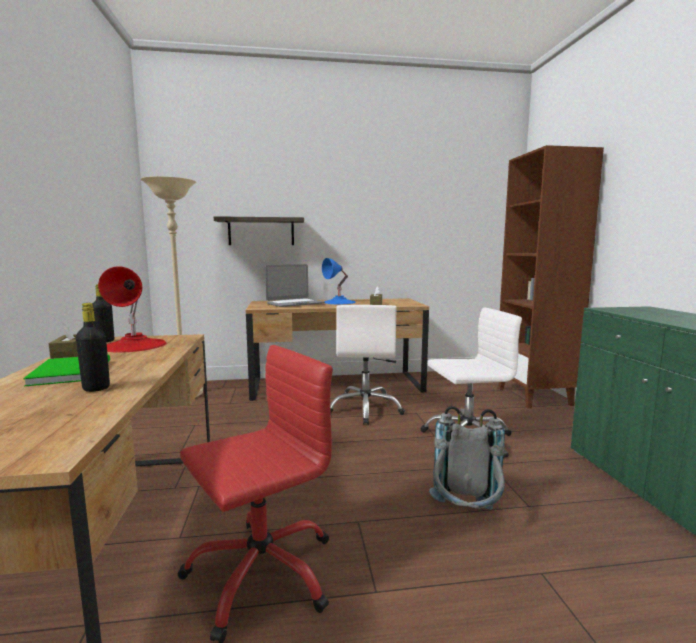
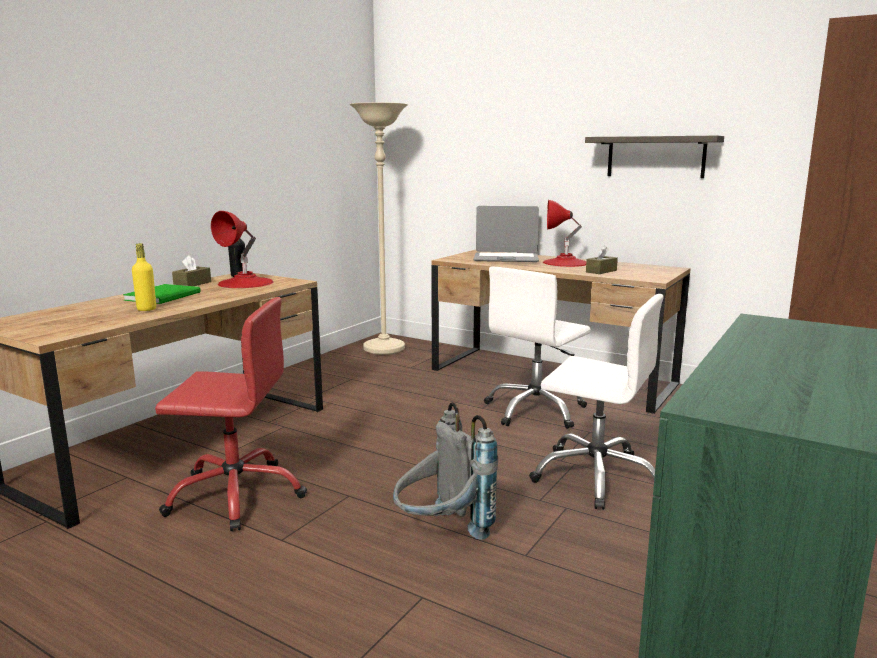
camera: 40 degrees right, 5 degrees up
black bottle [76,303,110,392] -> yellow bottle [132,243,156,311]
shelf [214,216,304,245] -> shelf moved to [585,135,724,178]
blue table lamp [322,258,356,304] -> red table lamp [543,200,586,267]

